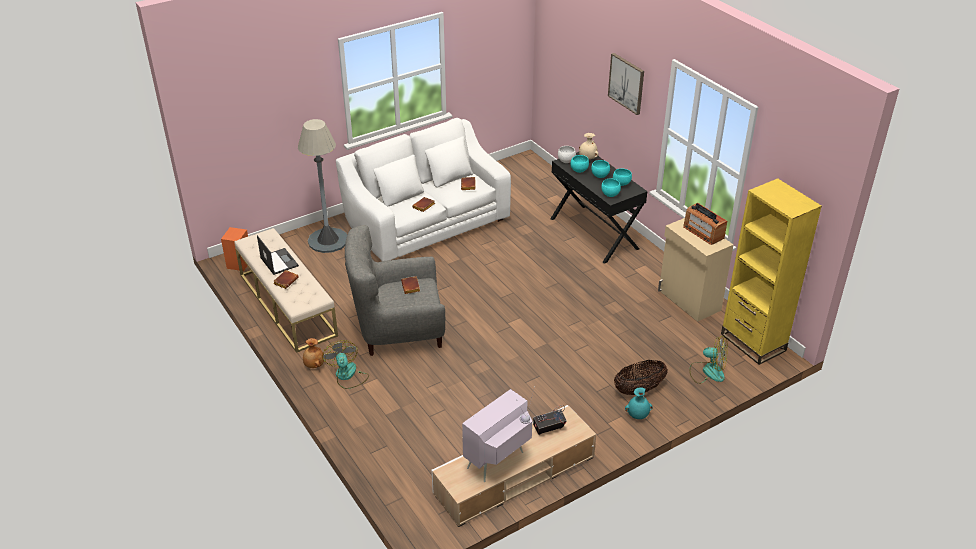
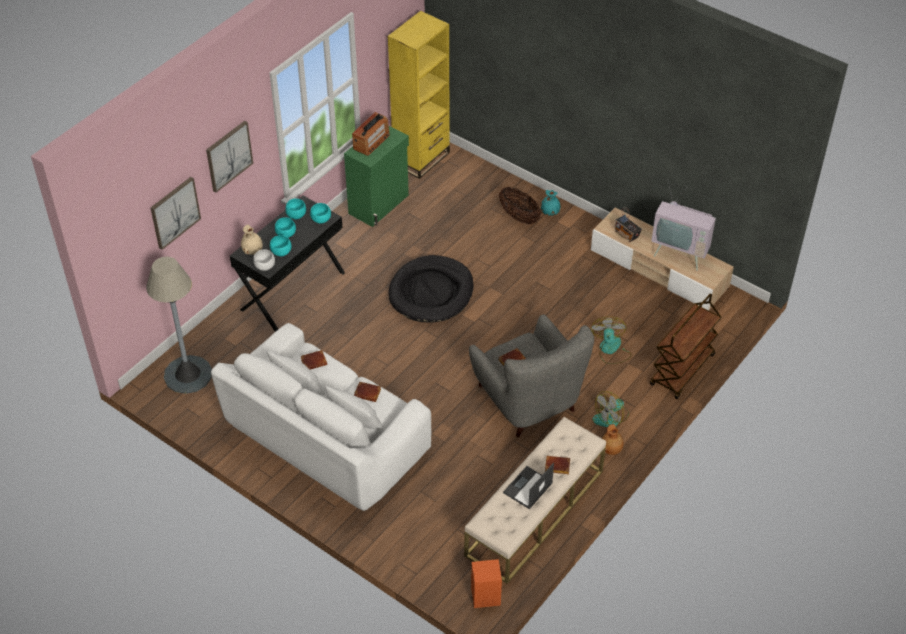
camera: 110 degrees left, 10 degrees up
grey floor lamp [298,119,347,253] -> grey floor lamp moved to [147,257,212,394]
beige cabinet [658,218,733,322] -> green cabinet [344,126,409,227]
fan [689,336,728,384] -> fan moved to [591,317,632,364]
none -> picture [150,177,201,250]
none -> black dog bed [388,255,474,322]
none -> brown cart [650,294,721,399]

